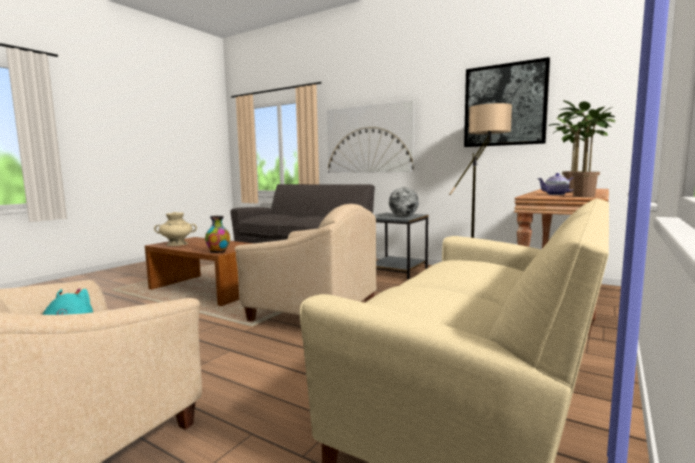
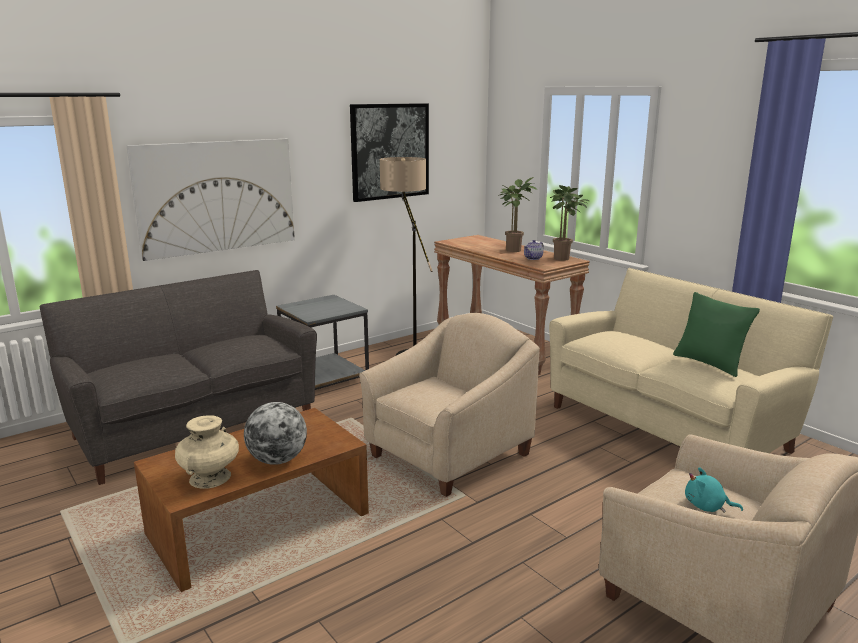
camera: 70 degrees left, 10 degrees up
vase [205,216,230,253] -> none
globe [389,187,419,217] -> globe moved to [244,402,307,465]
none -> green pillow [673,292,760,377]

